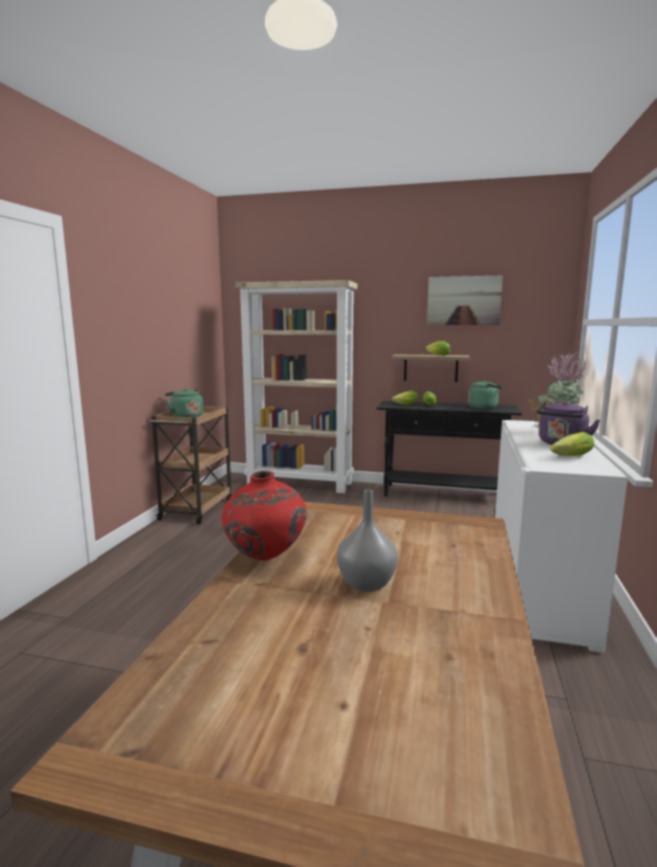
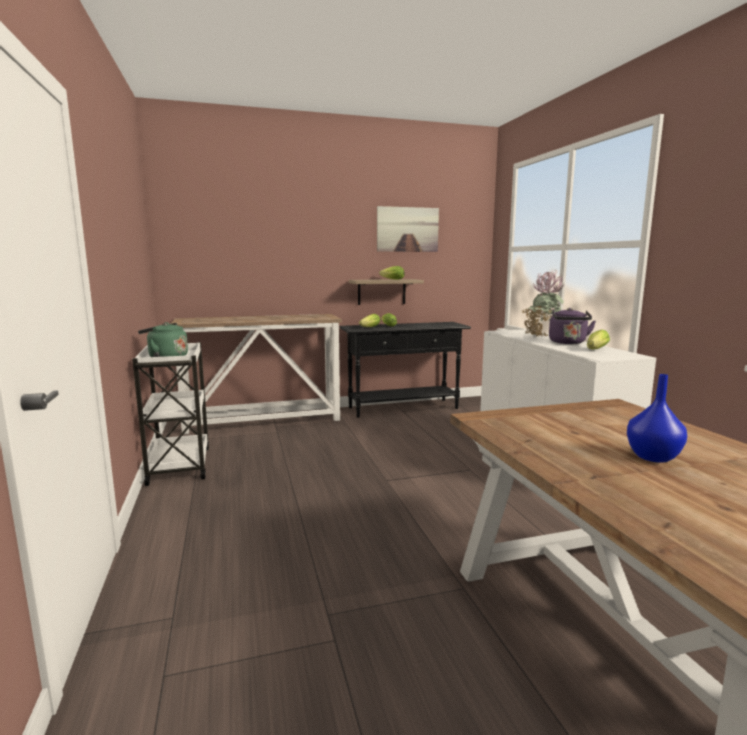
camera: 30 degrees left, 0 degrees up
brown cart [150,406,231,524] -> white cart [132,342,209,486]
red vase [222,471,307,561] -> none
beige bookcase [235,280,357,493] -> console table [170,314,342,435]
grey vase [337,489,398,592] -> blue vase [627,374,687,462]
green kettle [468,380,503,409] -> none

